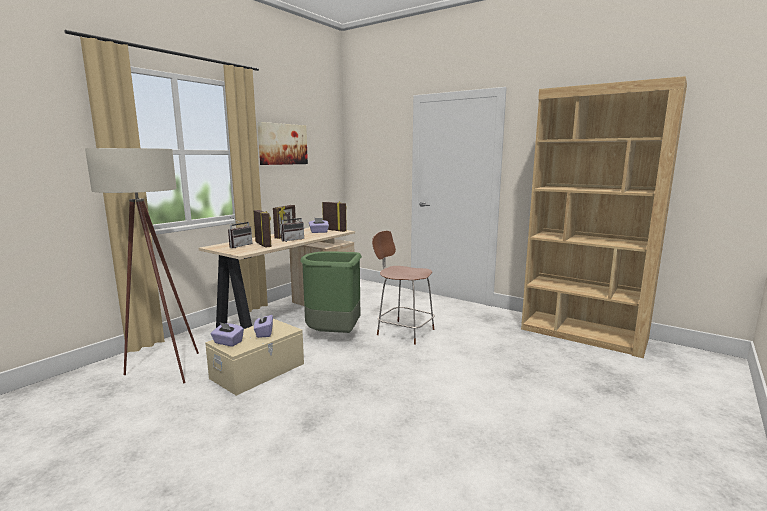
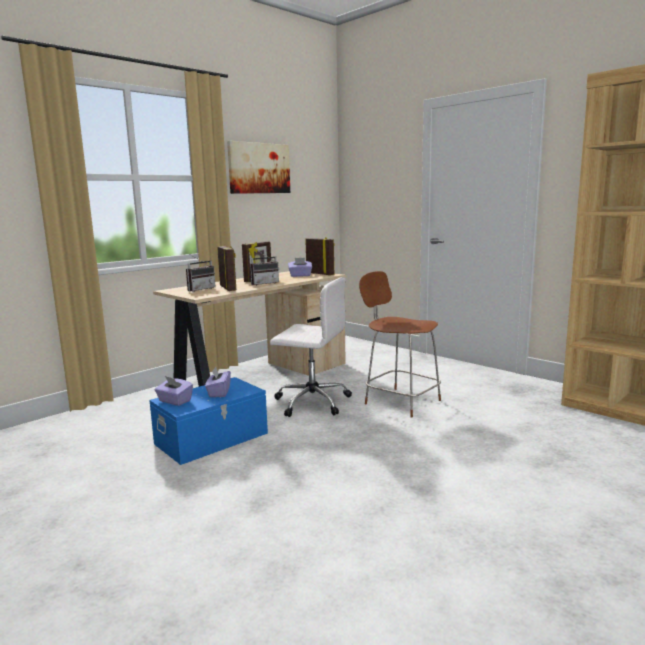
camera: 10 degrees right, 0 degrees up
beige floor lamp [85,148,199,383] -> none
beige storage box [205,319,304,396] -> blue storage box [149,377,268,465]
green trash can [300,251,362,333] -> white office chair [270,277,352,417]

